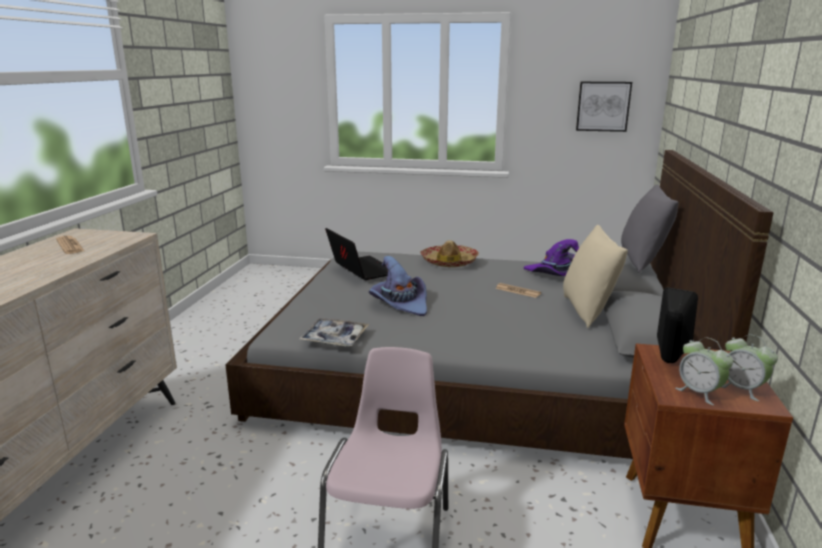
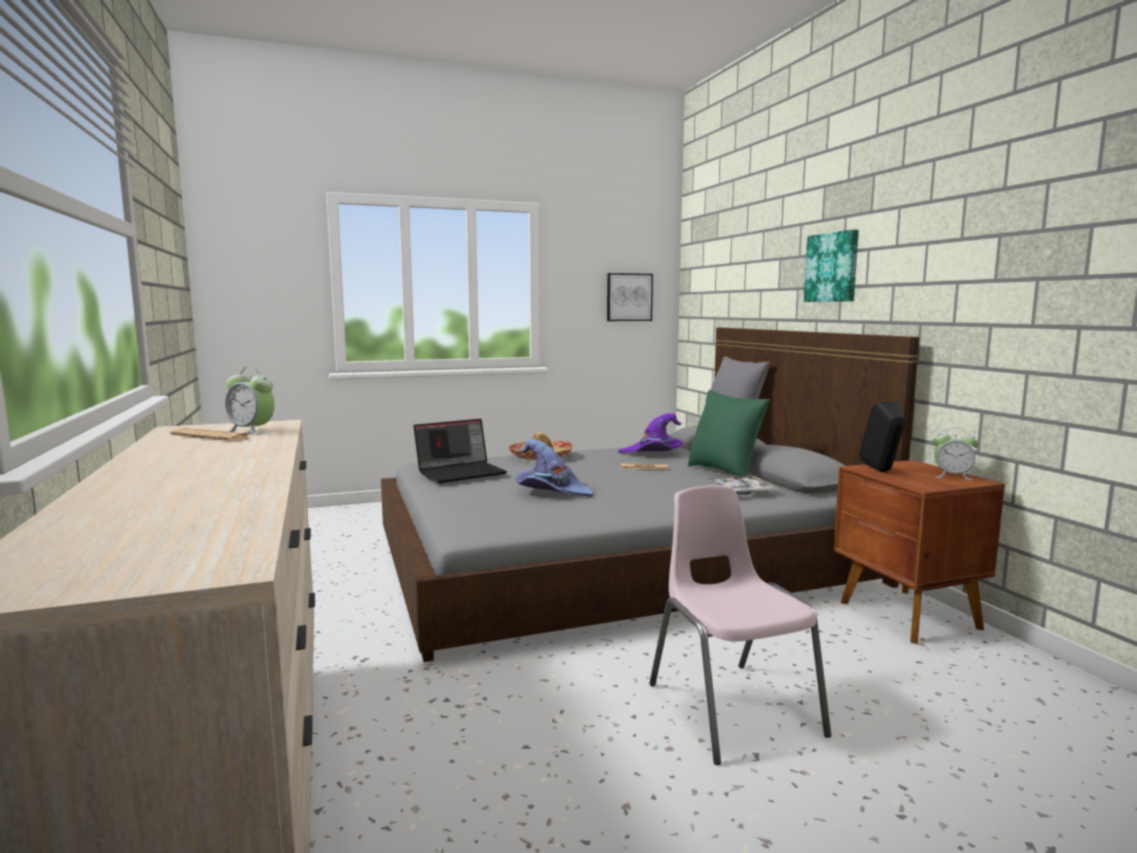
camera: 30 degrees left, 10 degrees down
tray [299,318,369,346] -> tray moved to [708,476,779,495]
laptop [325,228,388,280] -> laptop turned 120 degrees clockwise [413,419,507,483]
beige pillow [563,225,628,328] -> green pillow [688,390,770,476]
alarm clock [675,337,733,405] -> alarm clock moved to [225,367,275,435]
none -> picture [804,229,859,302]

